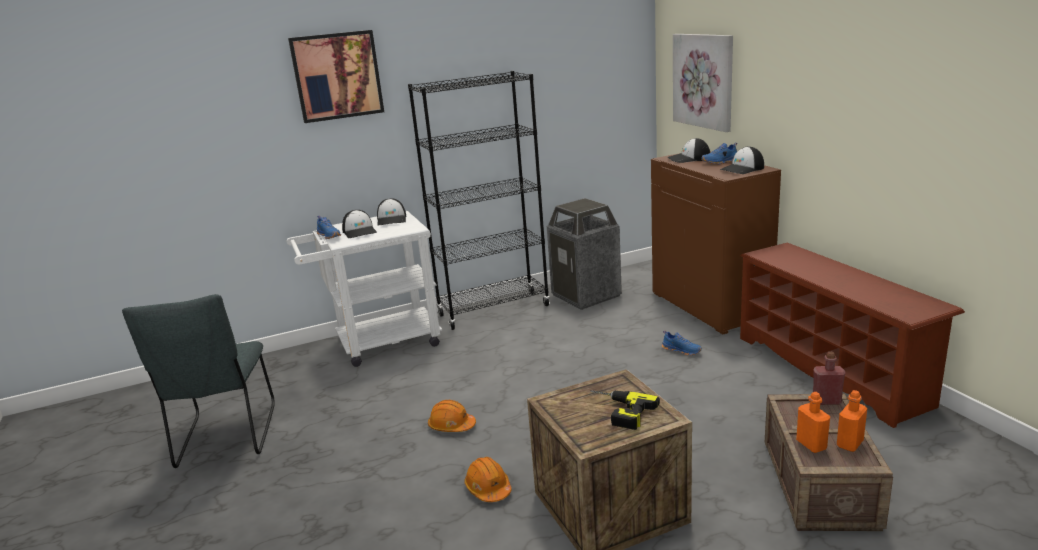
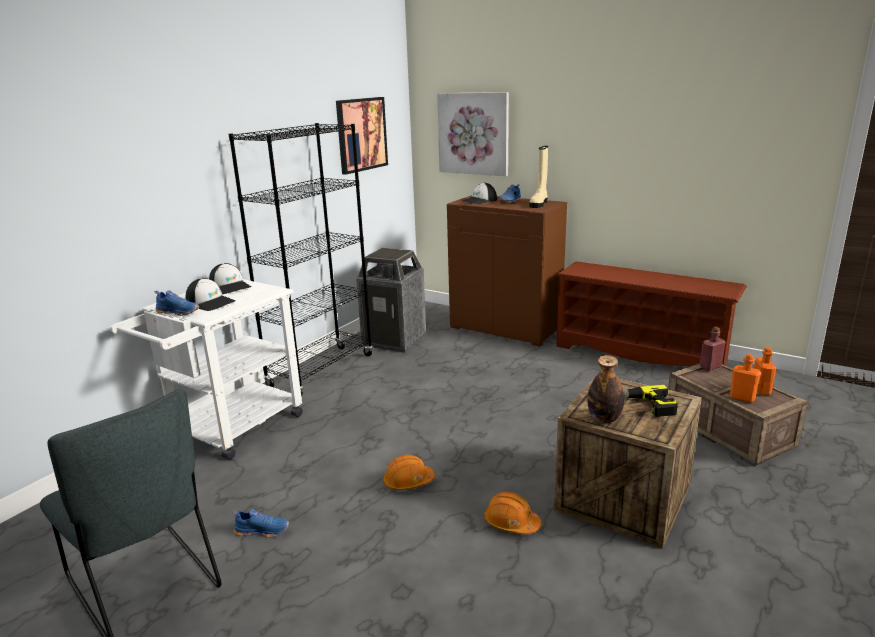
camera: 35 degrees left, 0 degrees up
picture [288,30,384,123] -> picture moved to [336,97,388,175]
blue shoe [662,330,702,355] -> blue shoe moved to [232,509,289,537]
cap [720,146,764,174] -> beige boot [529,146,548,208]
none -> bottle [588,355,624,423]

